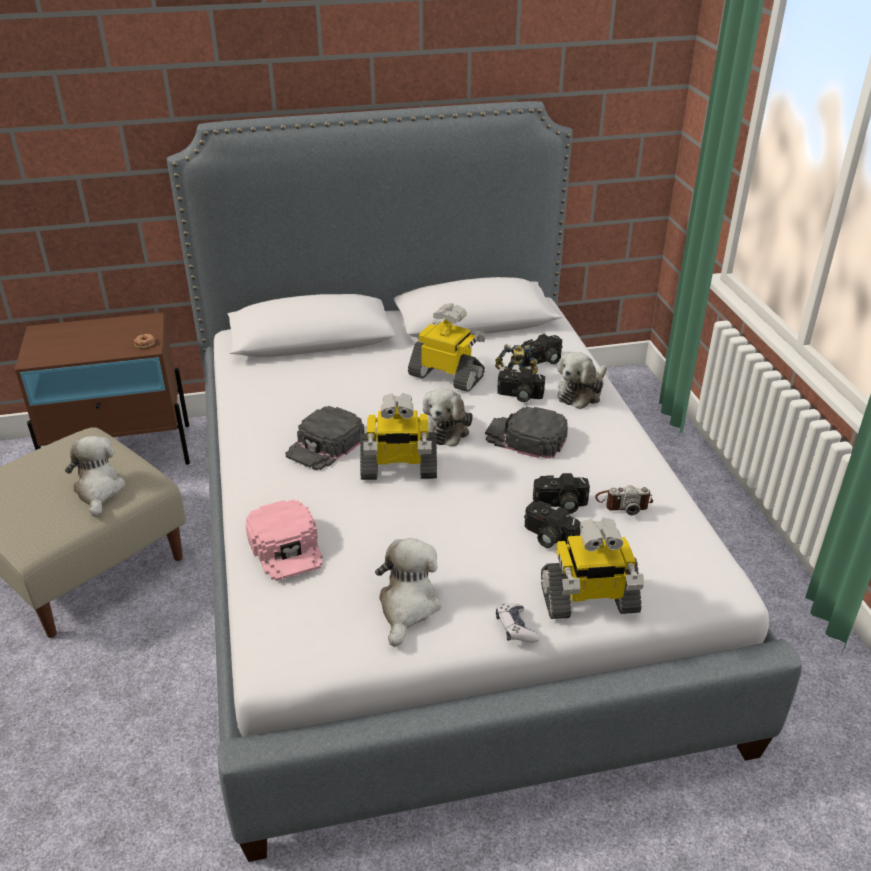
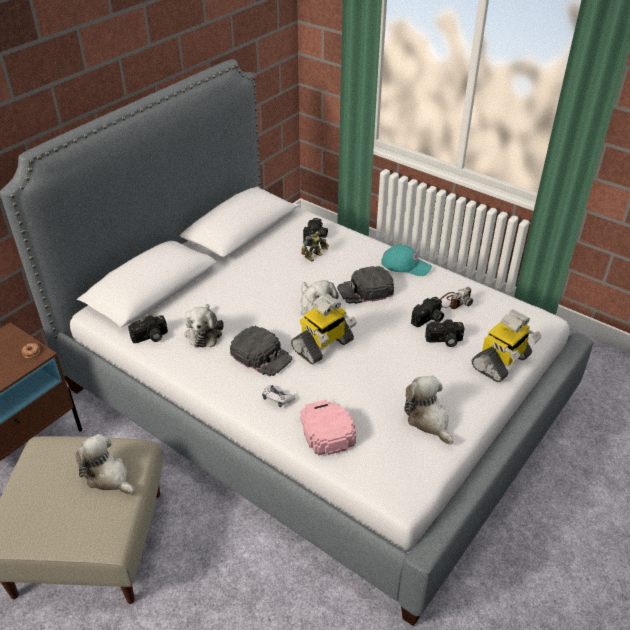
camera: 40 degrees left, 5 degrees up
pink cap [245,499,323,581] -> pink cap turned 135 degrees counterclockwise [300,400,356,456]
black cap [285,406,365,471] -> black cap turned 45 degrees counterclockwise [230,326,292,376]
toy robot [408,303,486,392] -> none
game controller [496,603,540,643] -> game controller moved to [262,385,295,407]
camera [497,369,545,402] -> camera moved to [128,315,168,343]
plush toy [557,352,607,409] -> plush toy moved to [185,304,224,348]
none -> turquoise cap [381,244,432,276]

